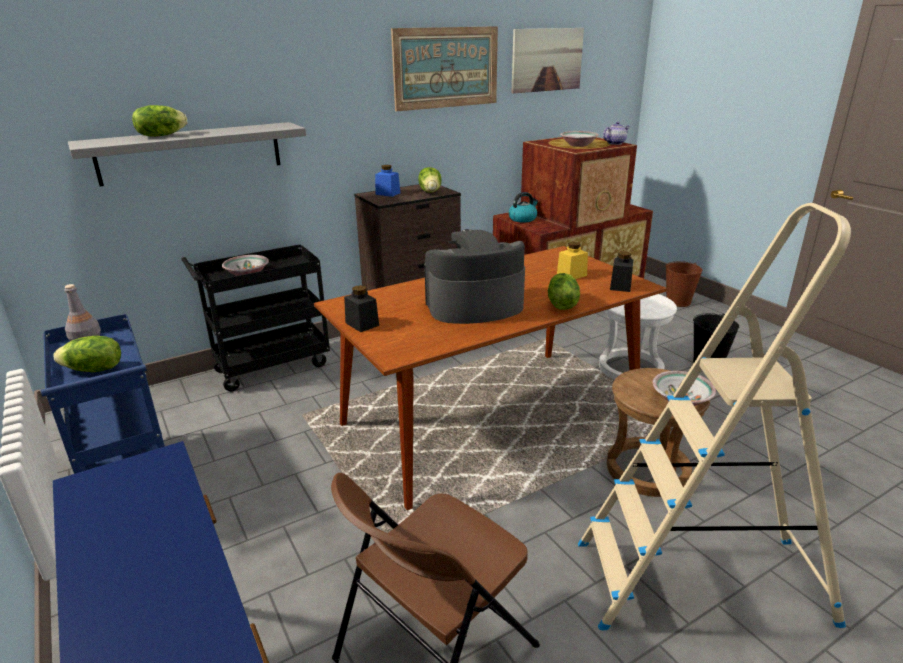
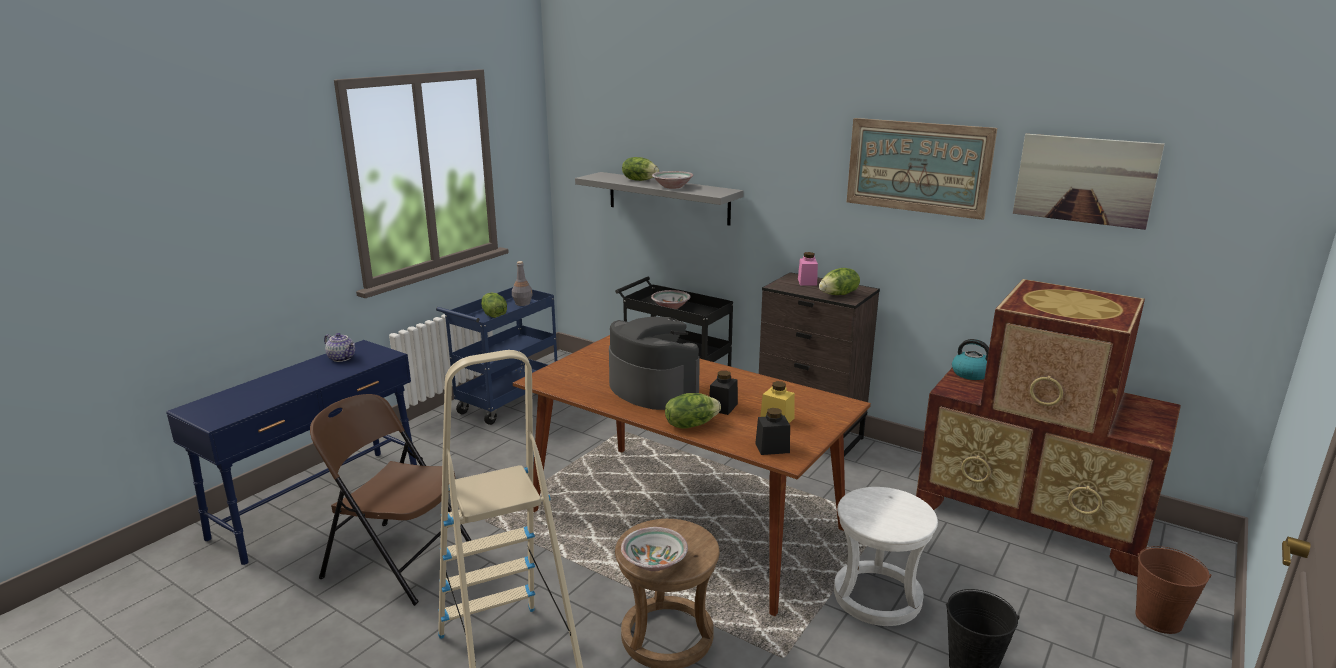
camera: 65 degrees right, 5 degrees down
black jar [344,285,379,332] -> black jar moved to [709,370,738,415]
blue jar [375,165,400,197] -> pink jar [798,252,818,286]
bowl [560,131,599,147] -> bowl moved to [652,171,694,189]
teapot [603,122,629,145] -> teapot moved to [324,333,355,362]

